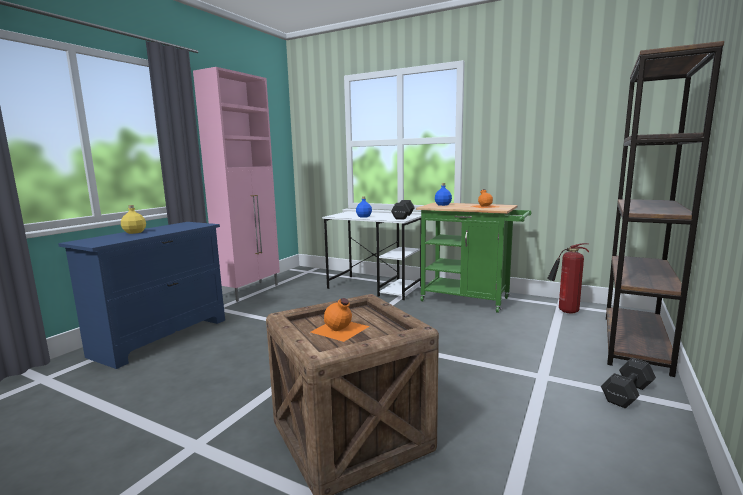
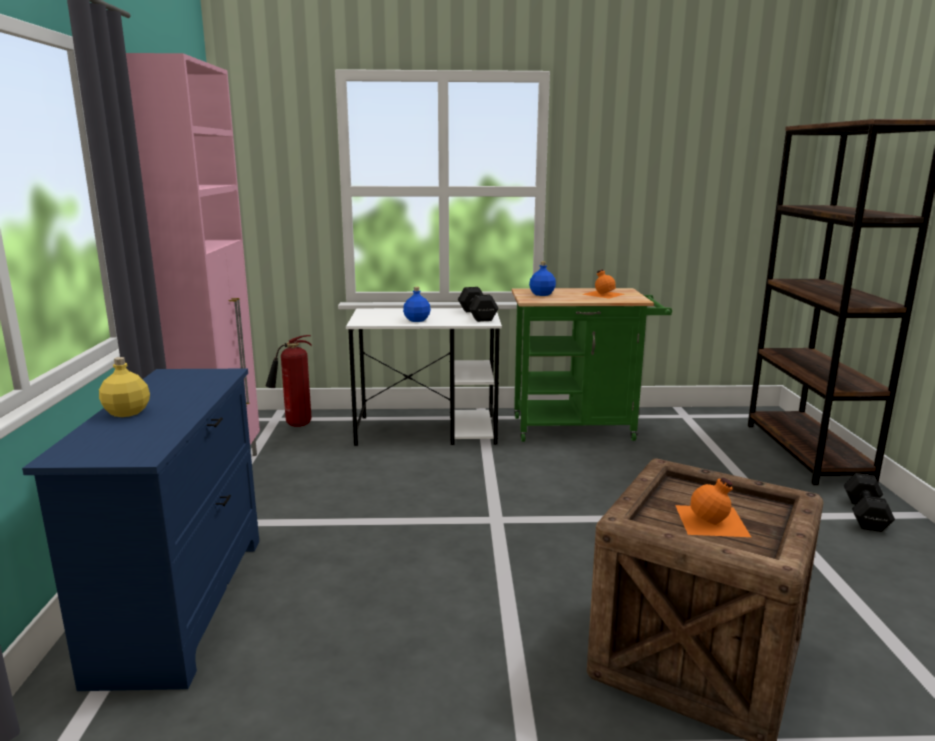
camera: 30 degrees left, 5 degrees up
fire extinguisher [547,243,589,314] -> fire extinguisher moved to [266,335,312,427]

